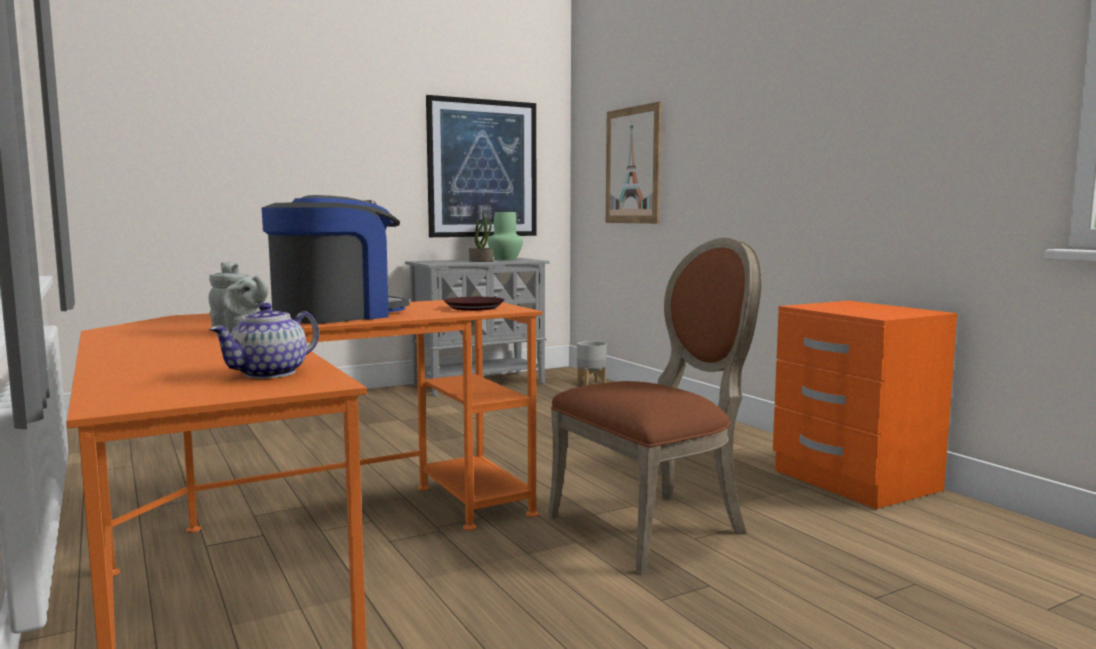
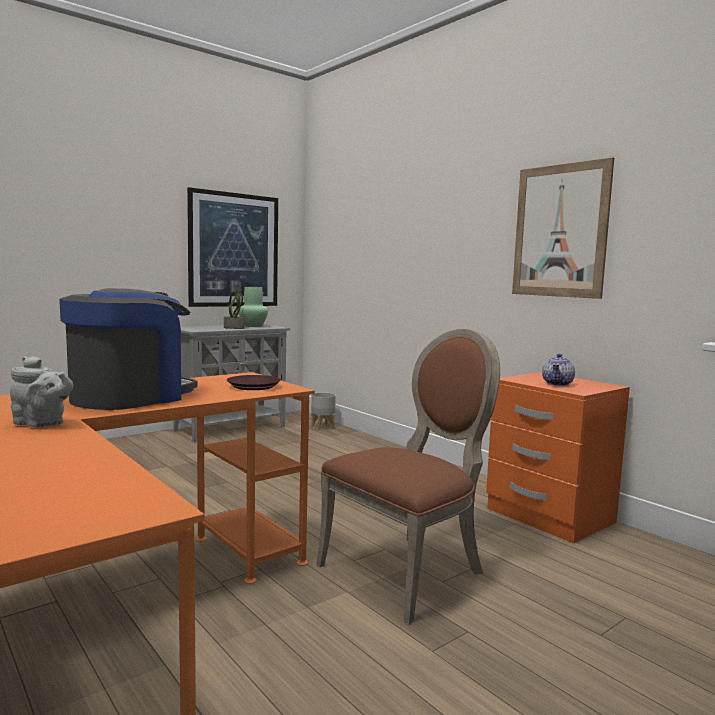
camera: 10 degrees left, 0 degrees up
teapot [209,303,319,379] -> teapot moved to [542,354,575,386]
picture [606,101,662,224] -> picture moved to [512,157,614,299]

